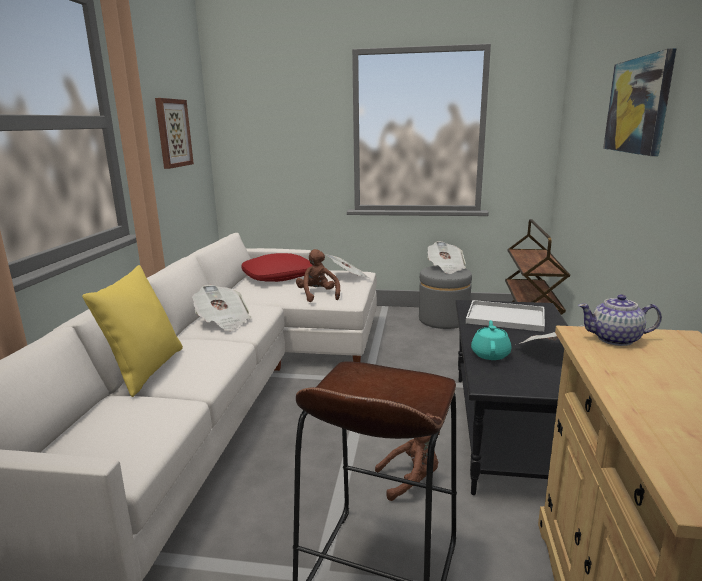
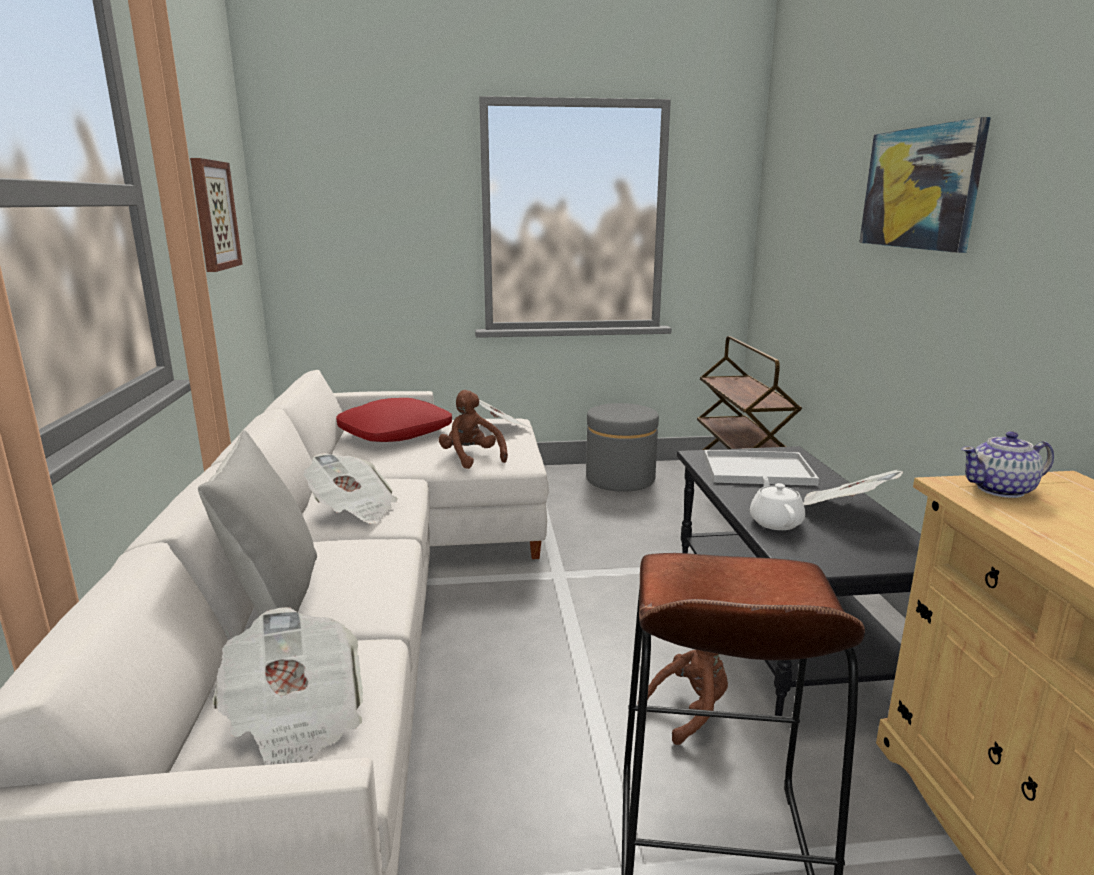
camera: 15 degrees left, 0 degrees up
yellow pillow [82,265,183,397] -> grey pillow [198,430,317,616]
newspaper [427,241,466,274] -> newspaper moved to [212,607,363,765]
turquoise teapot [471,320,511,360] -> white teapot [750,476,805,530]

